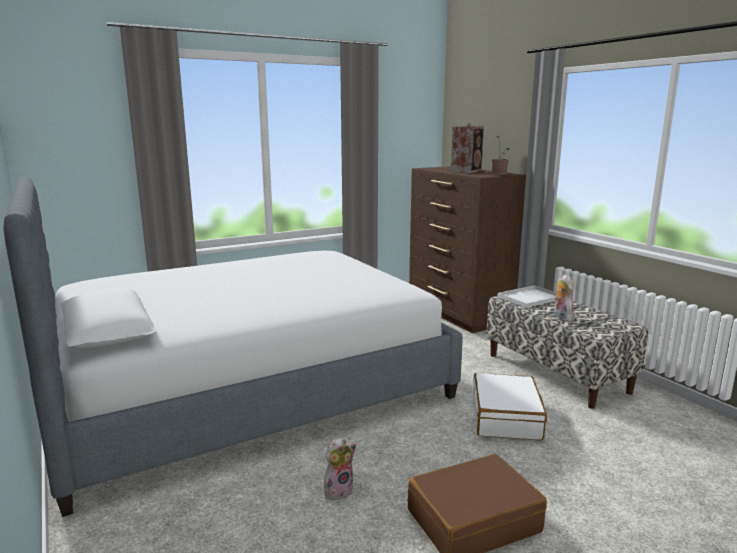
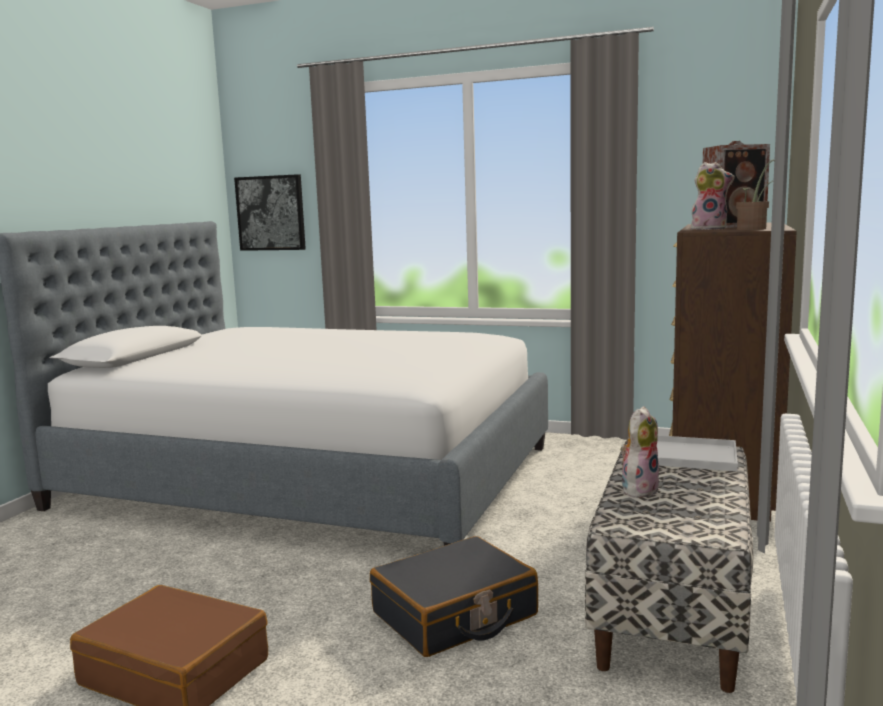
camera: 50 degrees right, 5 degrees down
plush toy [324,437,356,500] -> plush toy moved to [691,162,735,230]
white suitcase [473,373,547,441] -> black suitcase [370,536,538,657]
none -> picture [234,174,306,251]

